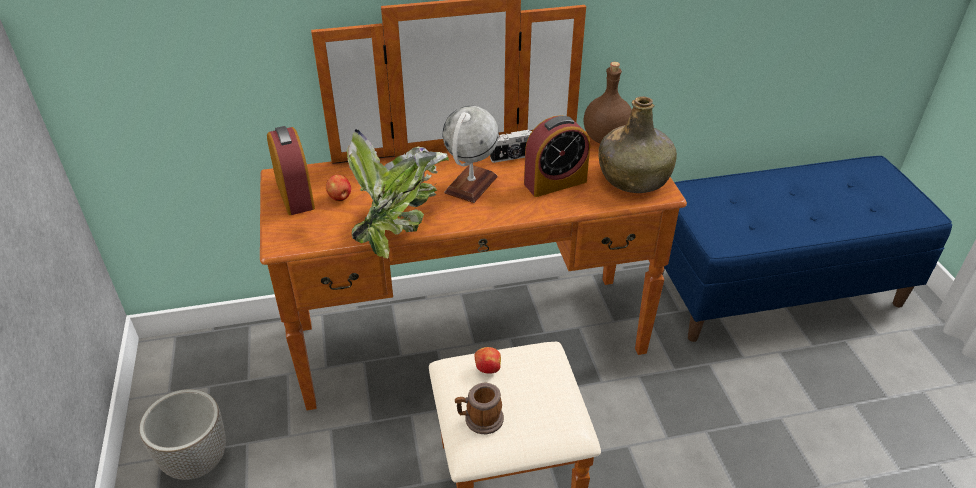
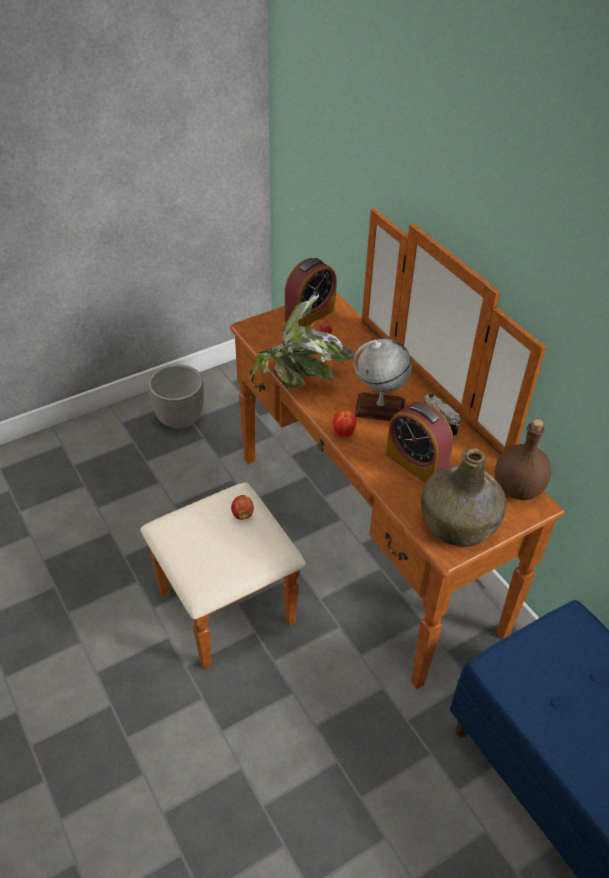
camera: 70 degrees right, 5 degrees up
mug [455,383,504,434] -> none
none -> apple [333,410,356,437]

